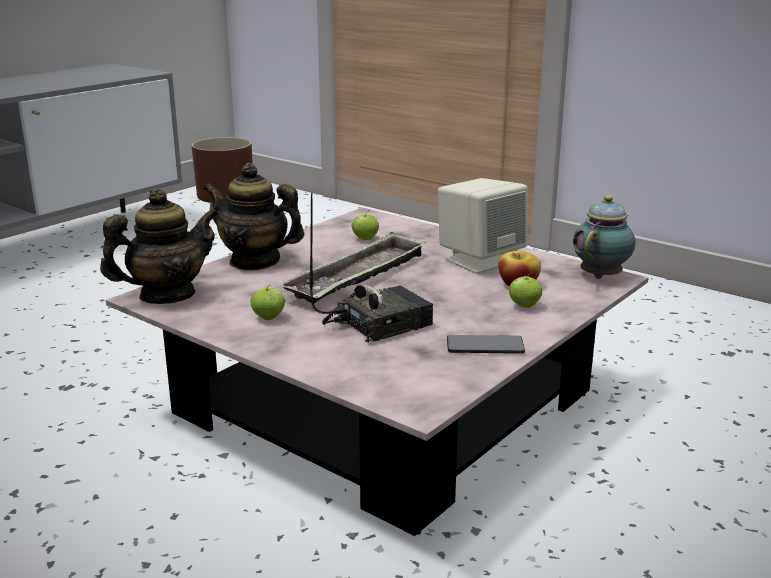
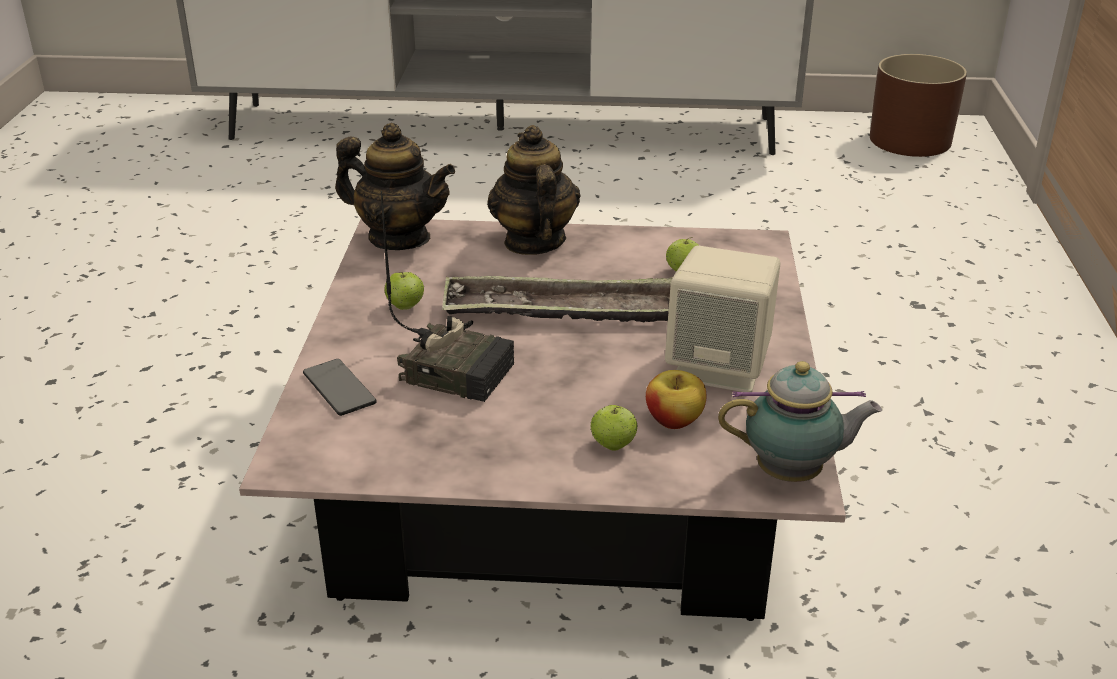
camera: 55 degrees right, 10 degrees up
phone [447,335,525,354] -> phone moved to [303,359,377,416]

